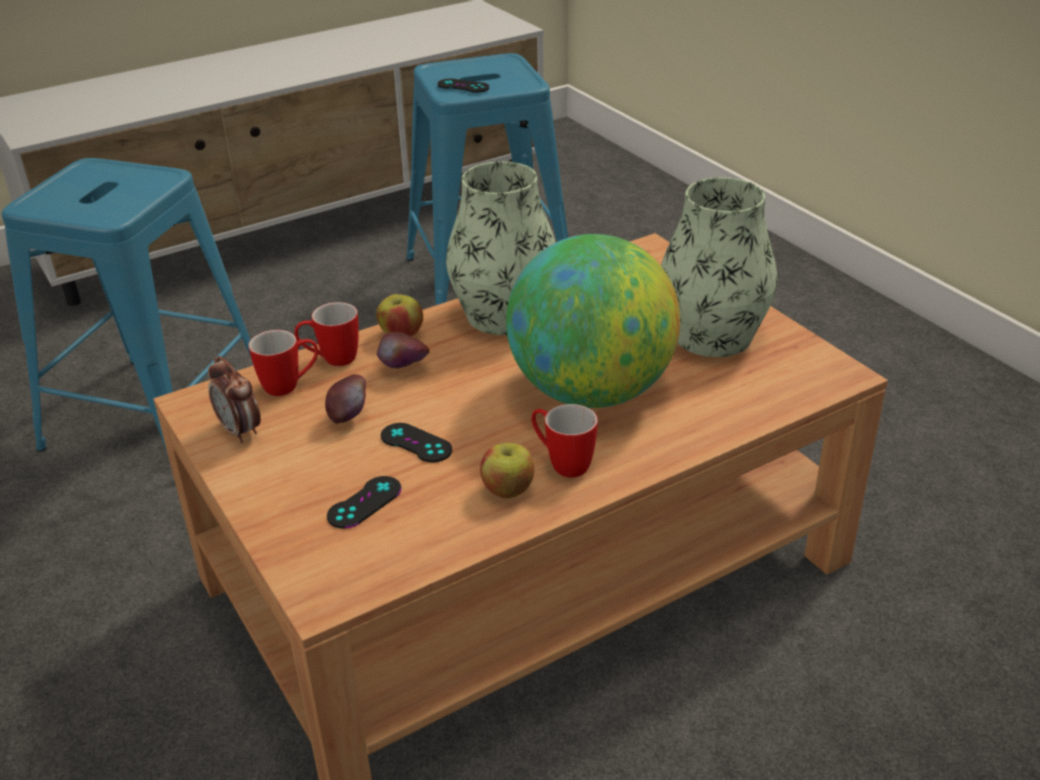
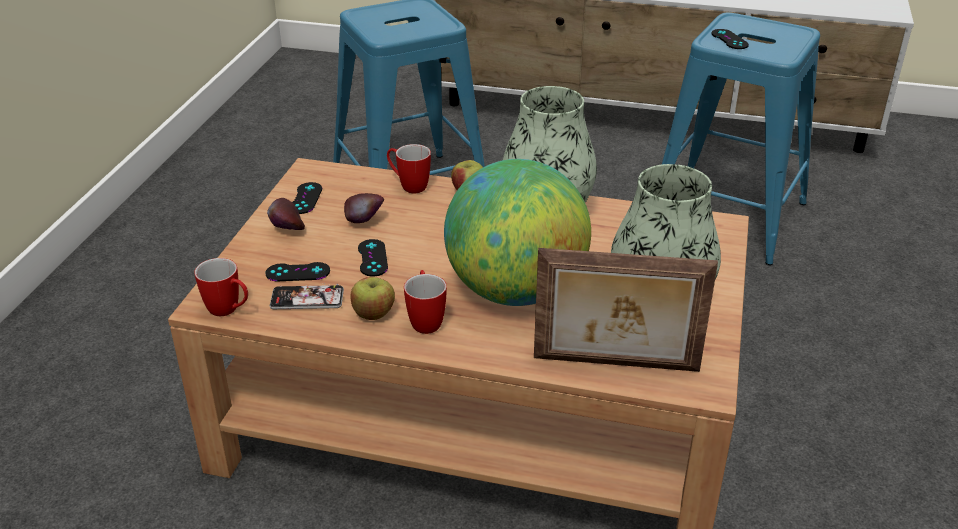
camera: 45 degrees right, 0 degrees up
alarm clock [208,356,261,443] -> black game controller [292,182,322,214]
mug [248,330,318,396] -> mug moved to [194,258,248,316]
apple [377,332,429,368] -> apple moved to [267,198,305,230]
none -> phone [270,283,344,309]
none -> picture frame [534,248,718,372]

